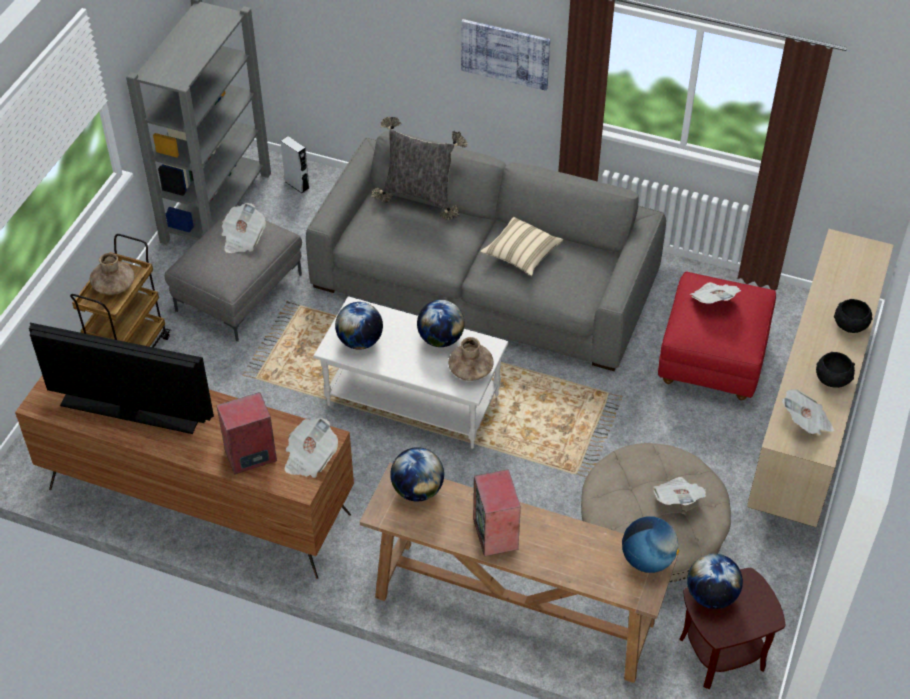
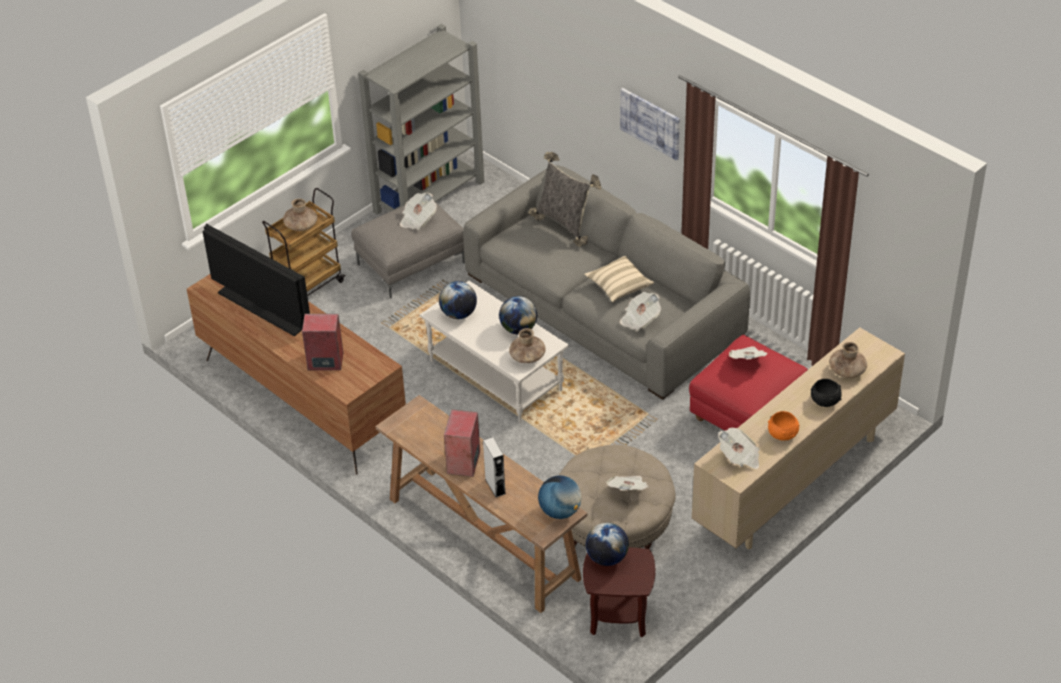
camera: 25 degrees right, 5 degrees down
grey speaker [280,136,310,194] -> grey speaker moved to [483,437,506,497]
newspaper [284,418,338,478] -> newspaper moved to [620,292,661,331]
globe [390,447,444,501] -> none
black bowl [816,352,855,388] -> orange bowl [768,411,799,441]
none -> brown vase [829,342,867,378]

